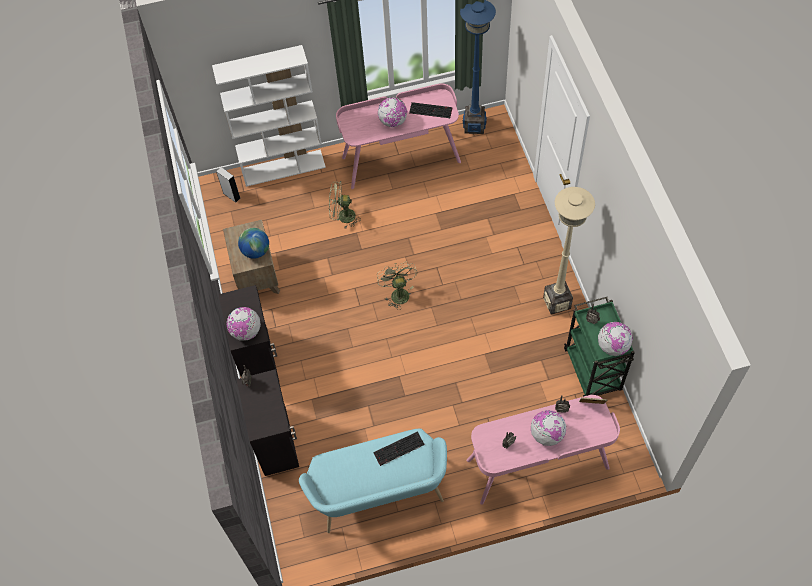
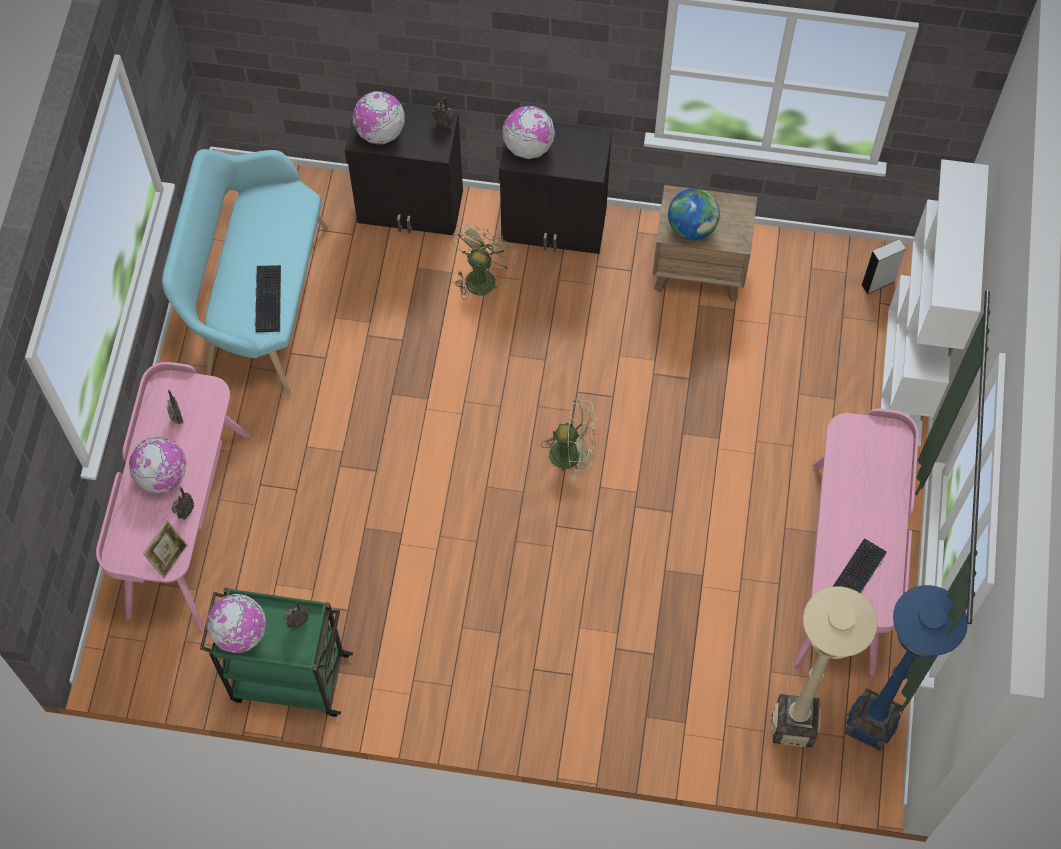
camera: 110 degrees right, 5 degrees up
green fan [329,181,361,228] -> green fan moved to [451,224,518,300]
globe [378,97,407,127] -> globe moved to [352,91,405,145]
beige floor lamp [543,187,595,315] -> beige floor lamp moved to [771,587,877,747]

